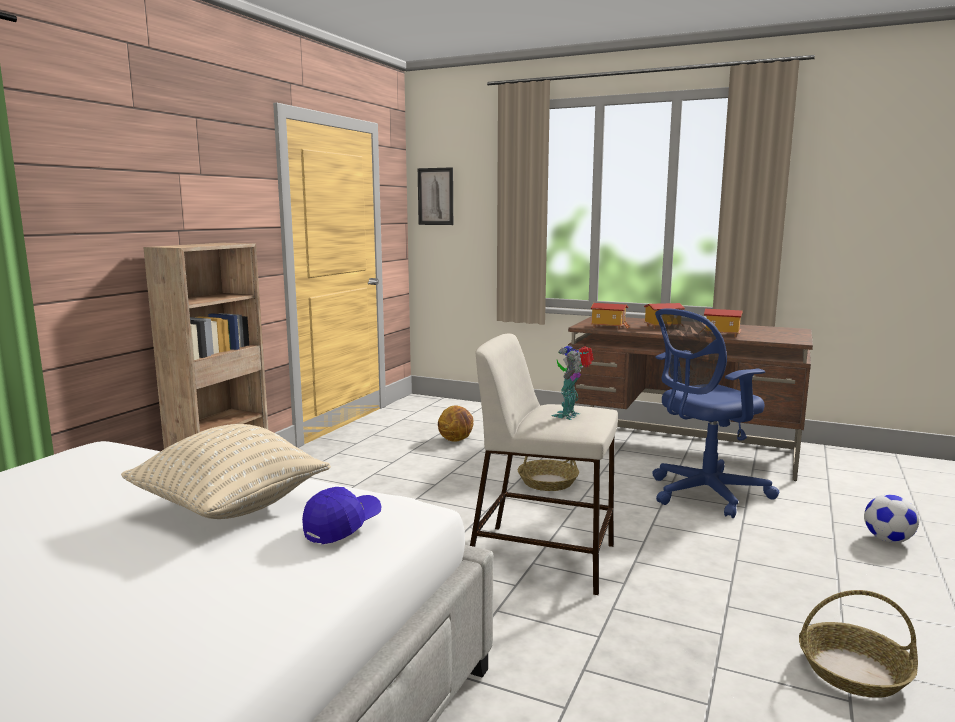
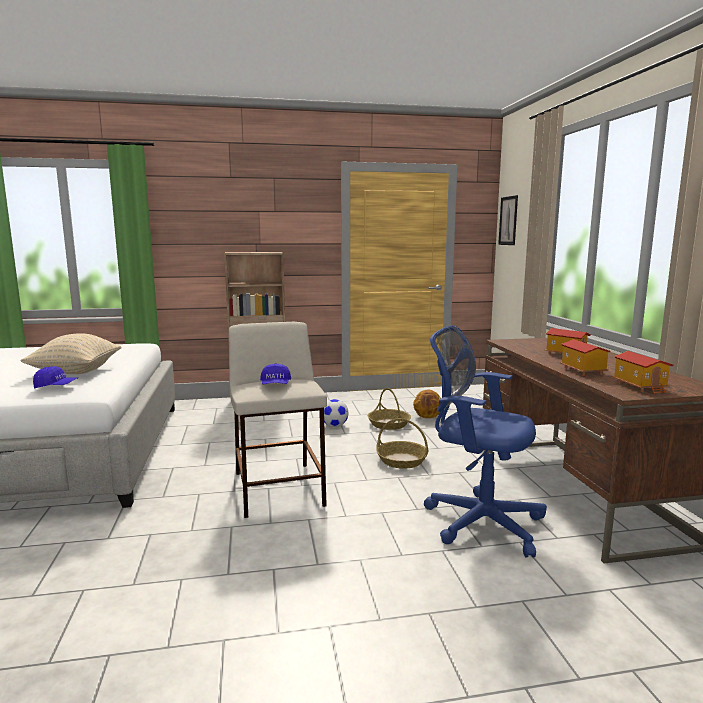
camera: 55 degrees right, 0 degrees up
toy robot [551,345,594,420] -> blue cap [260,363,291,385]
toy house [590,303,630,330] -> toy house moved to [612,351,674,394]
basket [799,590,918,698] -> basket moved to [368,388,411,430]
football [864,494,919,543] -> football moved to [324,399,348,427]

